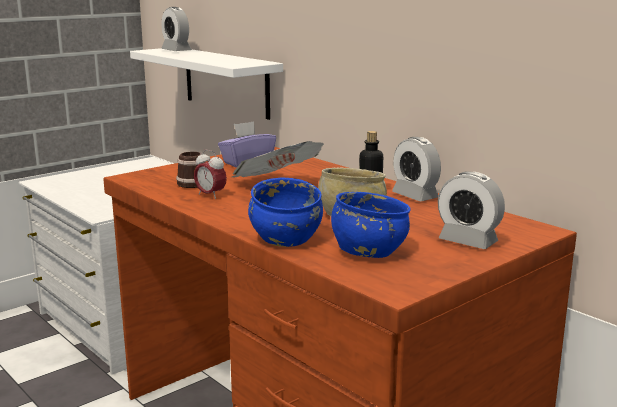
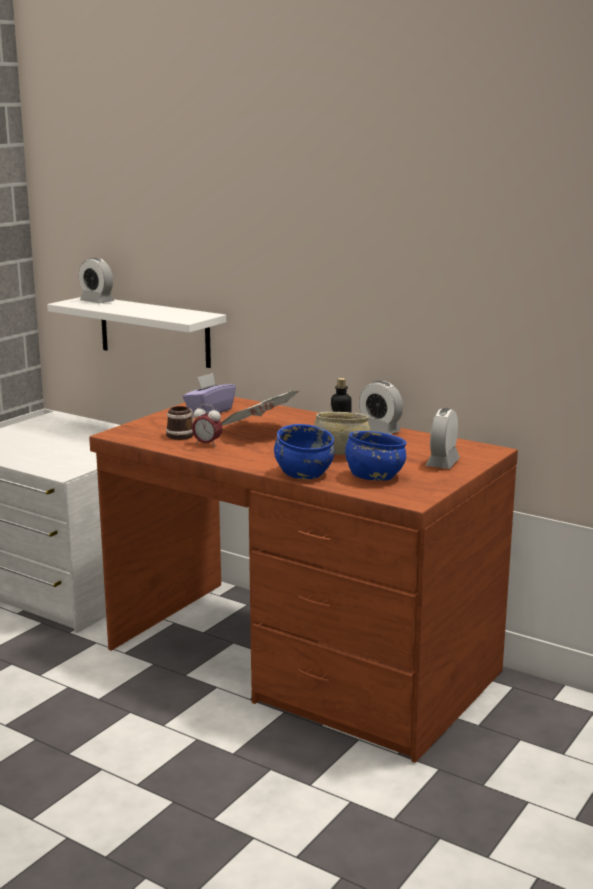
camera: 15 degrees left, 0 degrees up
alarm clock [438,171,505,249] -> alarm clock turned 90 degrees clockwise [426,408,460,469]

